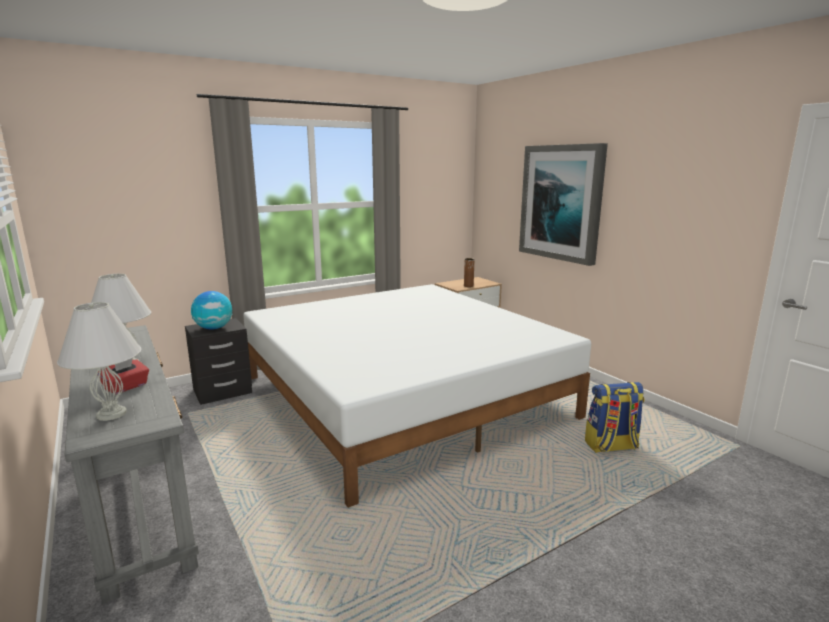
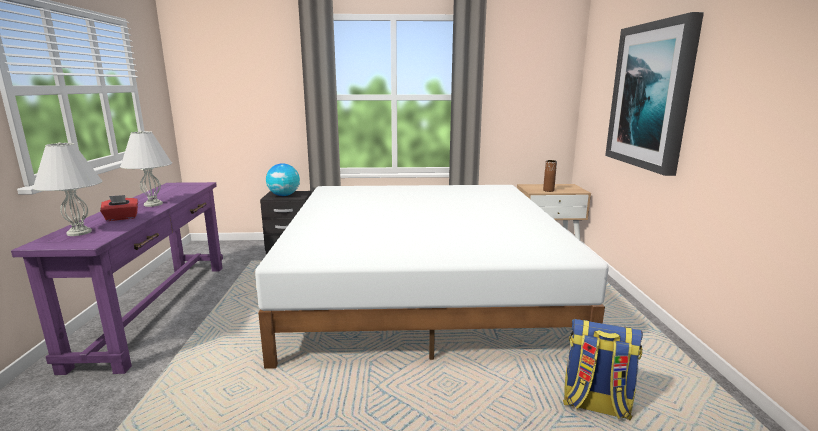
camera: 30 degrees right, 0 degrees up
grey console table [64,325,199,604] -> purple console table [11,182,223,375]

